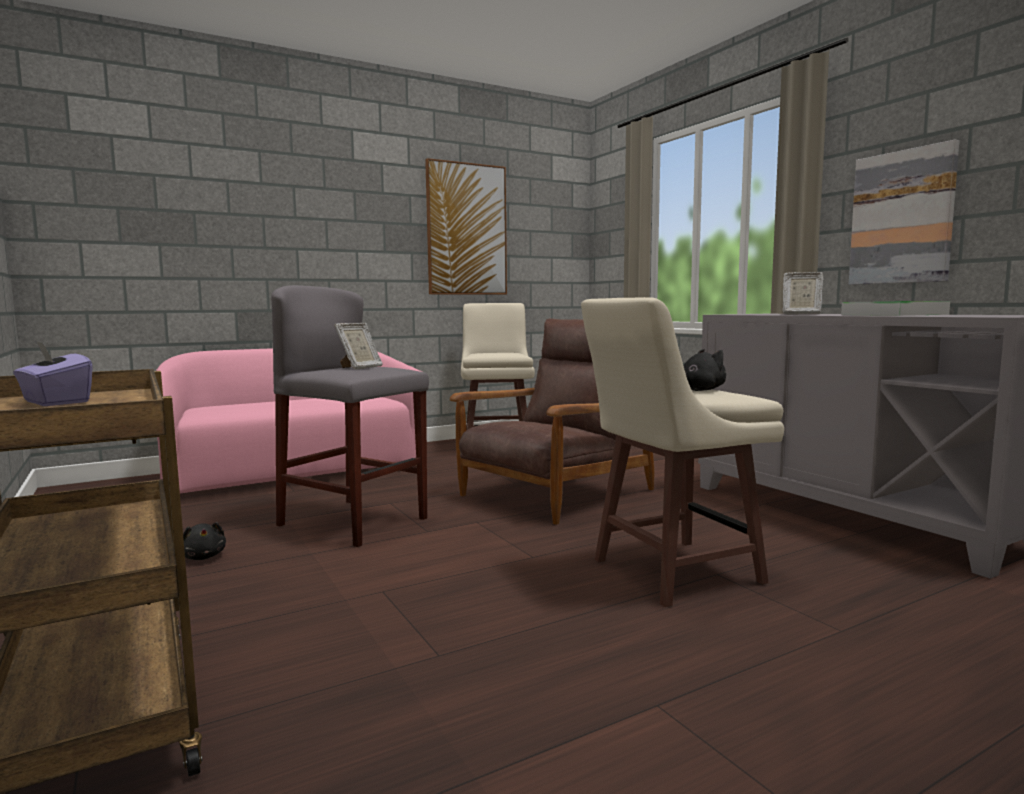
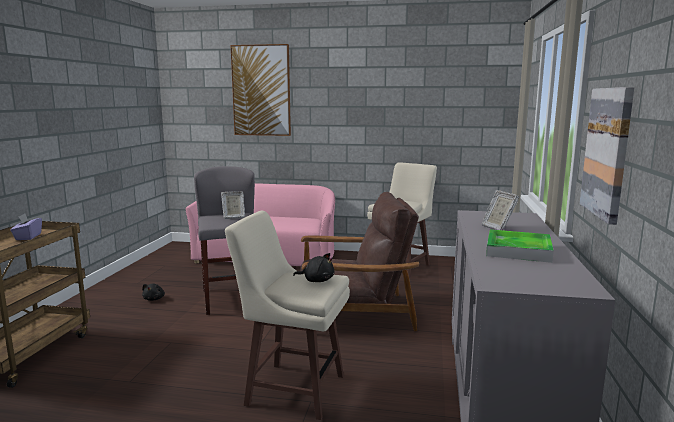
camera: 40 degrees right, 5 degrees up
picture [425,158,507,295] -> picture moved to [230,44,291,136]

